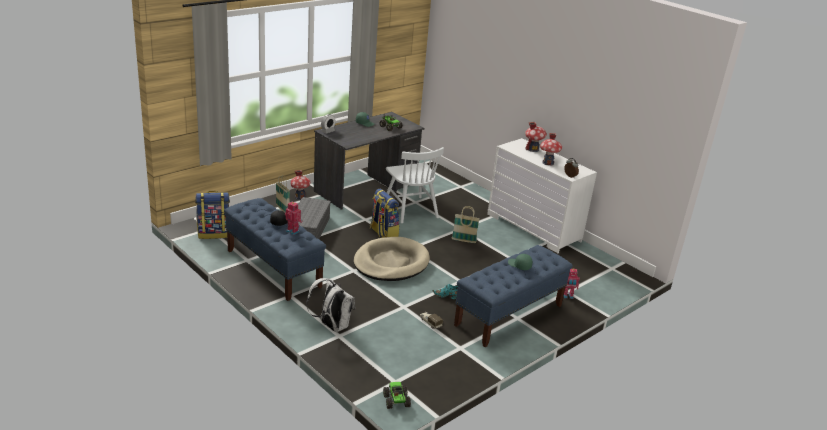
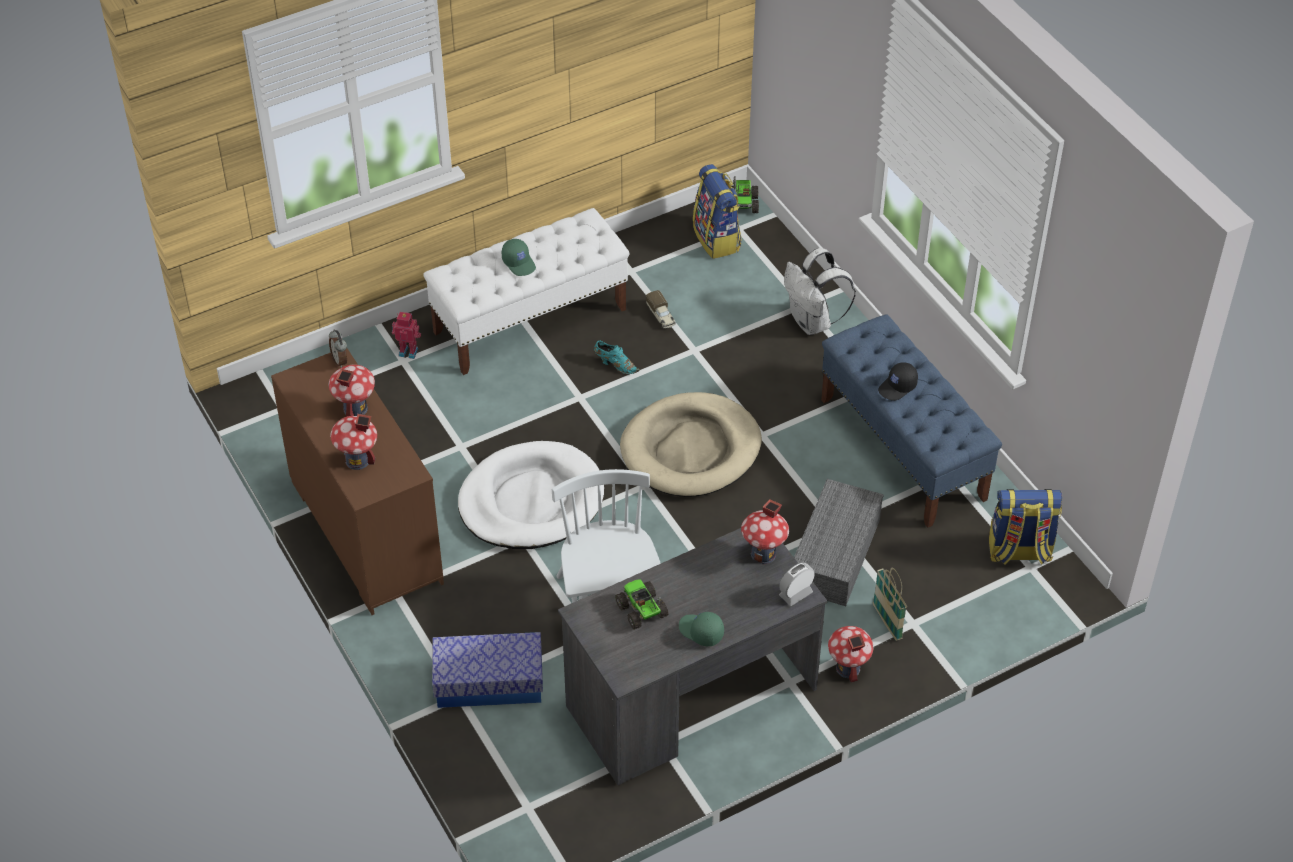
camera: 165 degrees left, 20 degrees up
toy robot [285,201,302,235] -> none
backpack [369,189,400,238] -> backpack moved to [693,164,742,259]
basket [452,206,480,243] -> white dog bed [458,441,604,549]
blue bench [454,245,573,347] -> white bench [423,208,630,375]
white dresser [487,138,597,253] -> brown dresser [271,348,444,615]
none -> storage box [432,632,543,708]
none -> toy house [741,499,789,564]

